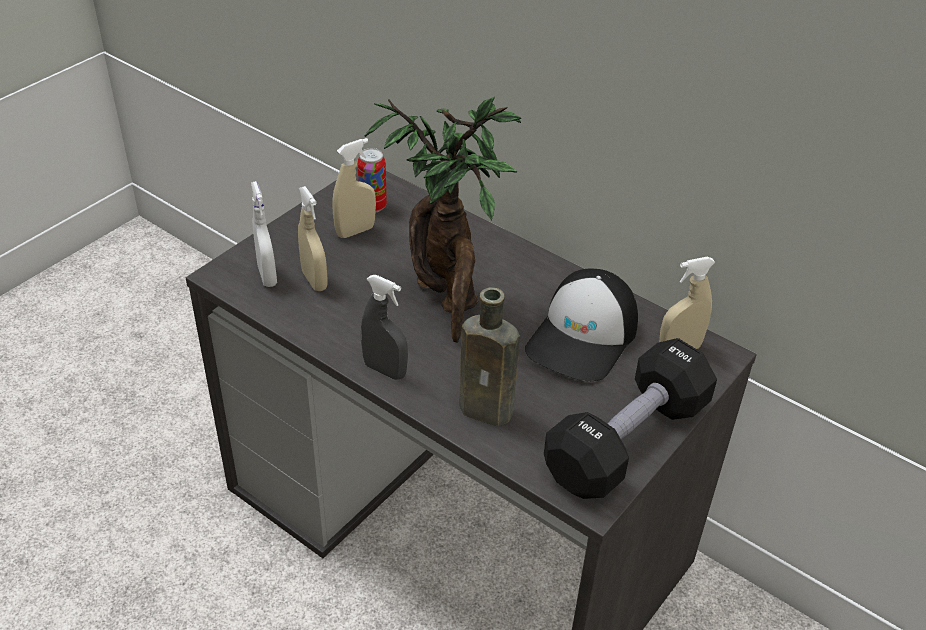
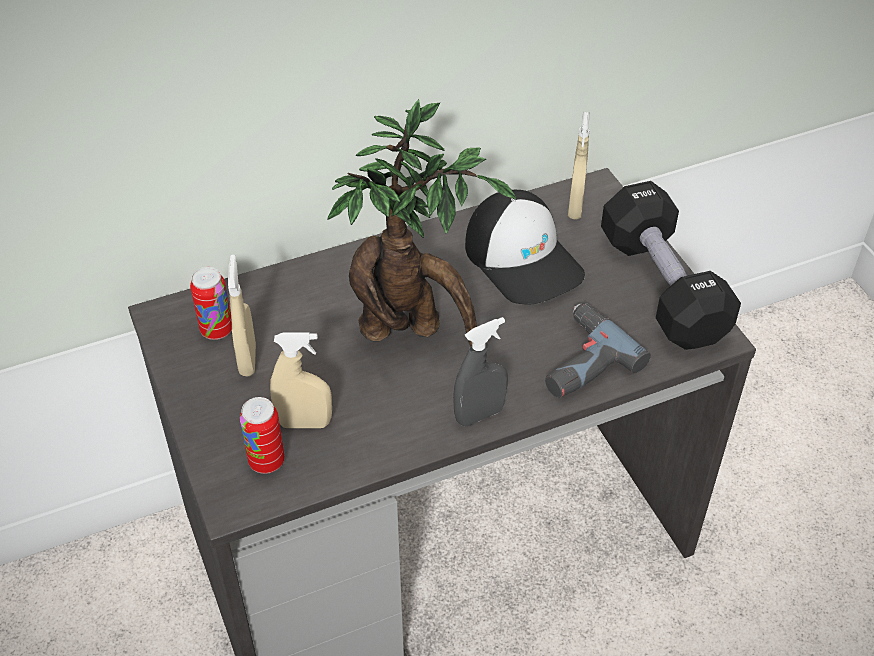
camera: 60 degrees left, 5 degrees up
white spray bottle [251,181,277,287] -> can [240,397,285,474]
brown bottle [459,287,520,426] -> power drill [545,304,651,398]

